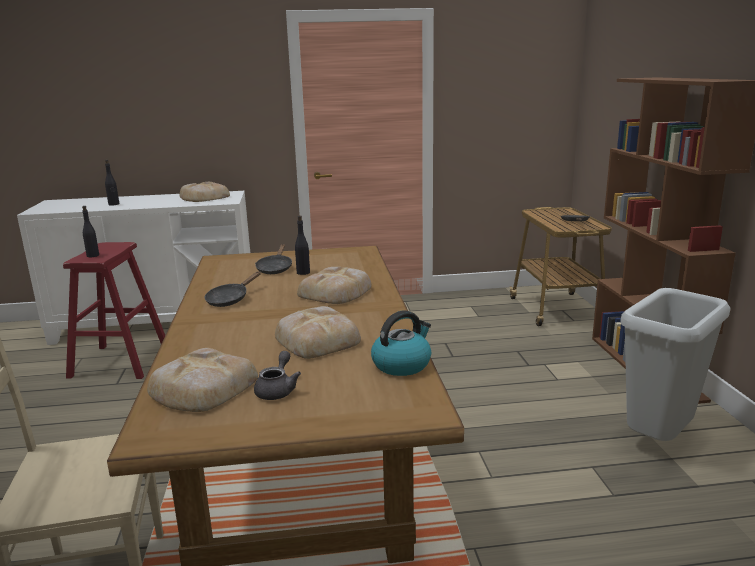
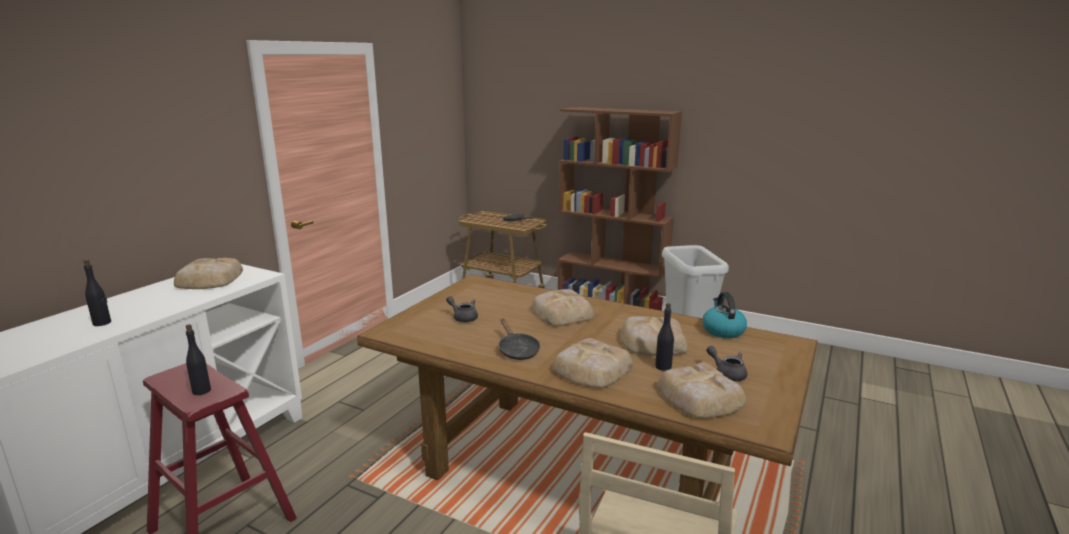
camera: 55 degrees left, 0 degrees up
black frying pan [255,244,292,274] -> grey teapot [446,296,478,322]
black bottle [295,215,310,275] -> black bottle moved to [655,303,674,371]
none -> bread [552,338,633,388]

